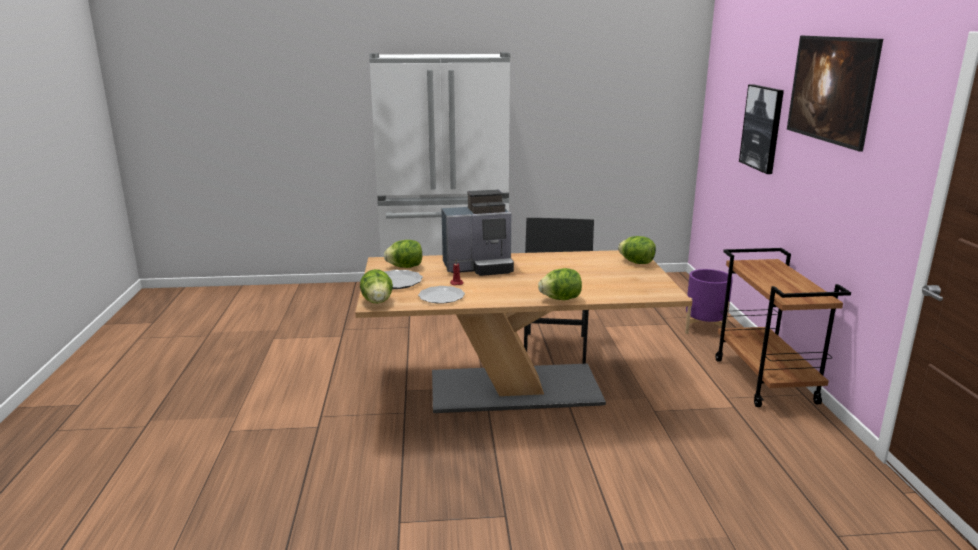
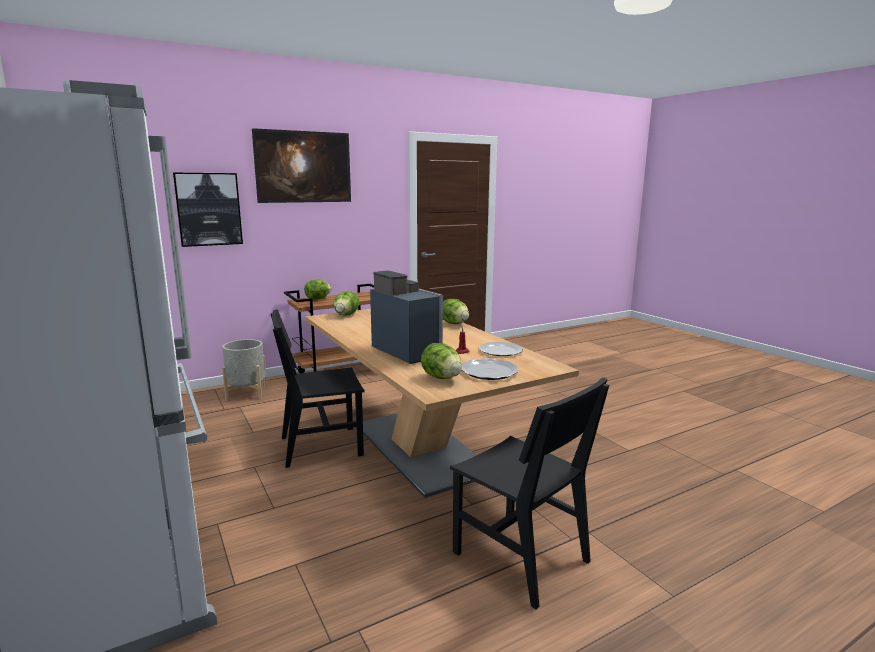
camera: 115 degrees left, 5 degrees down
lettuce [360,269,393,304] -> lettuce moved to [304,280,332,299]
purple planter [685,269,733,334] -> grey planter [222,339,267,401]
none -> black chair [450,377,609,609]

